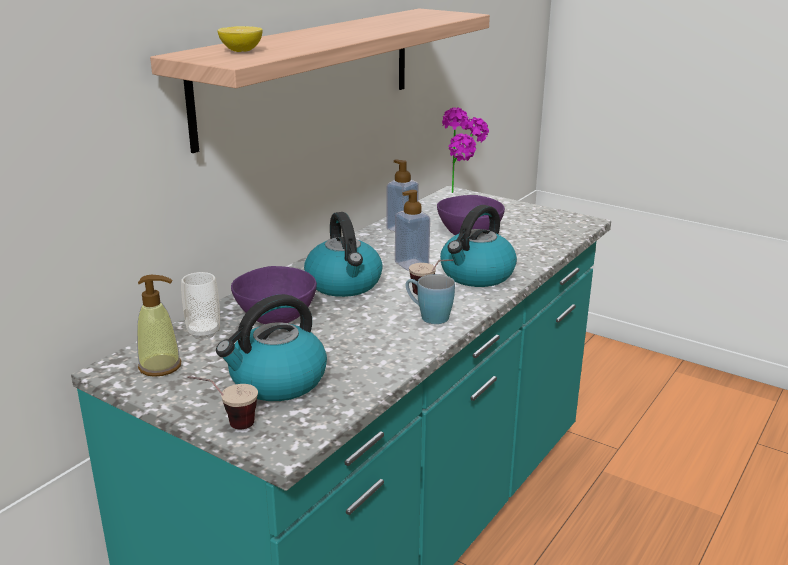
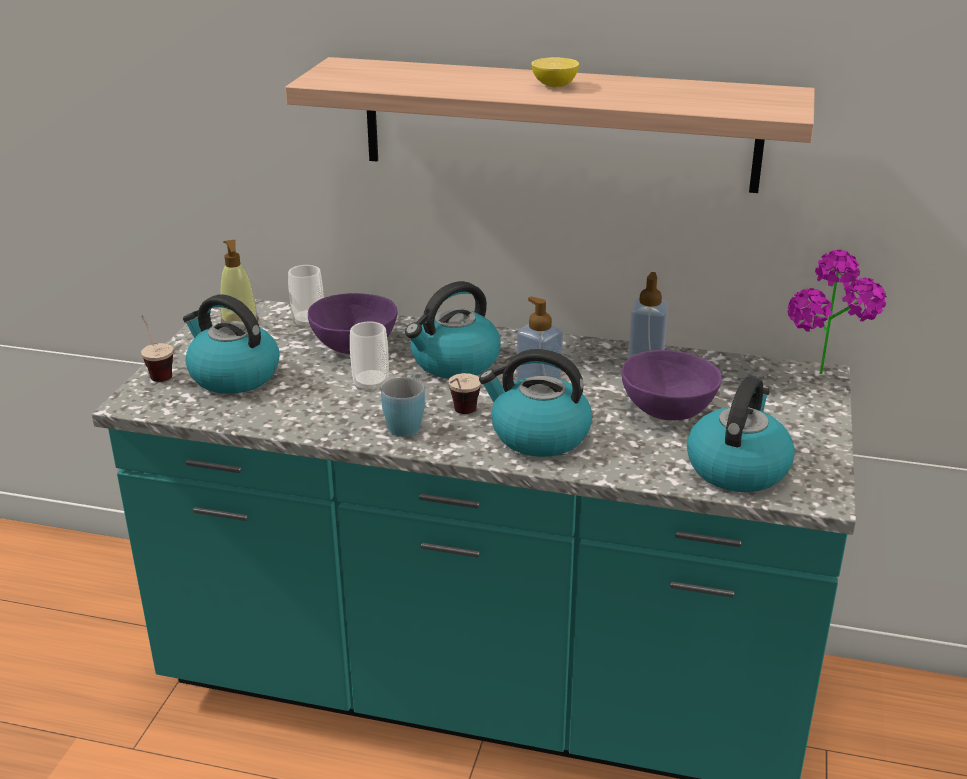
camera: 70 degrees right, 5 degrees up
lemon [218,26,263,52] -> lemon moved to [531,57,579,87]
none -> cup [350,322,389,393]
none -> kettle [687,376,795,492]

